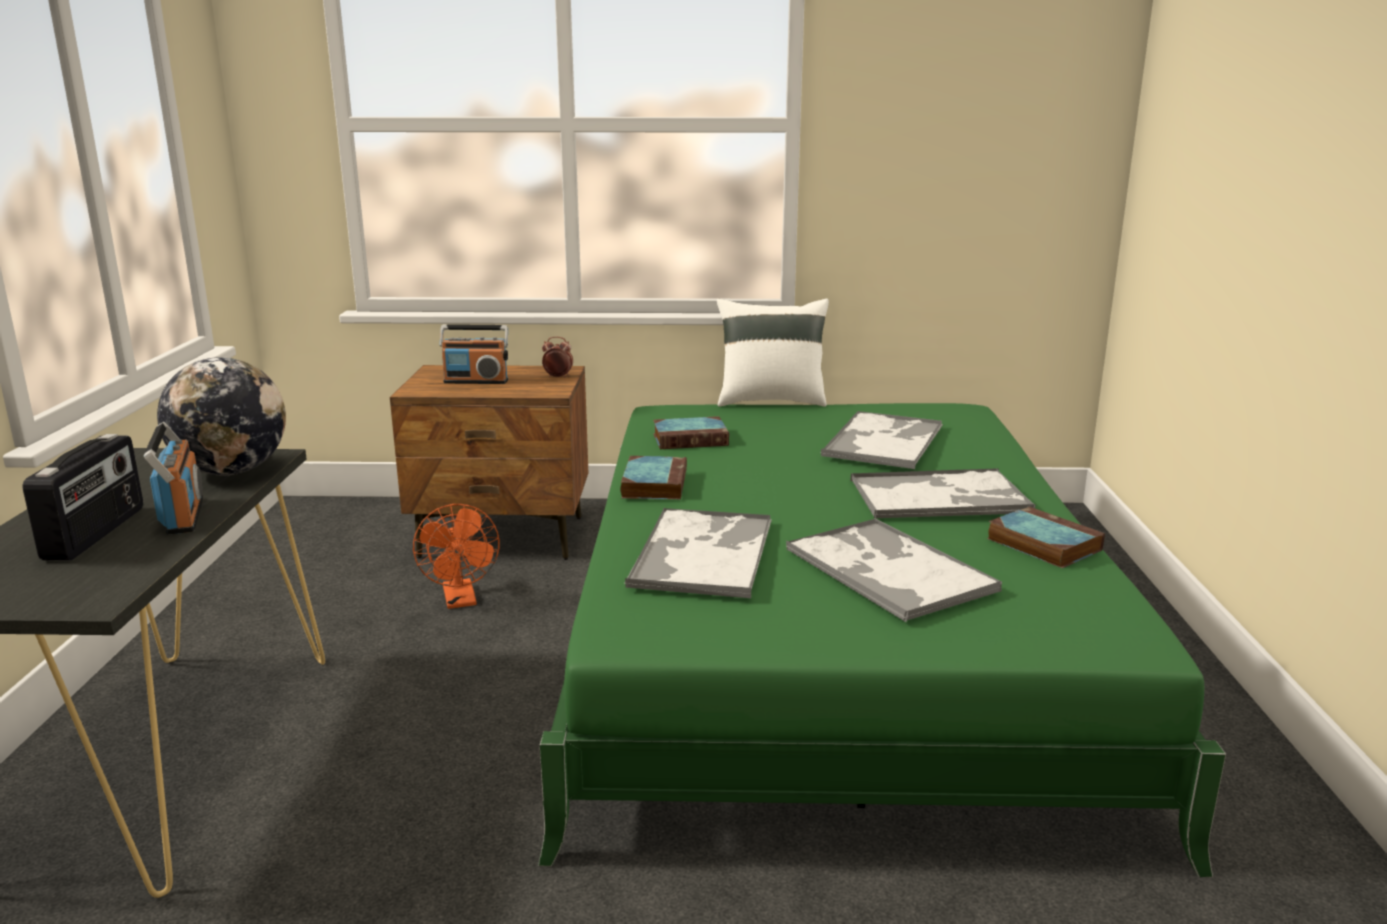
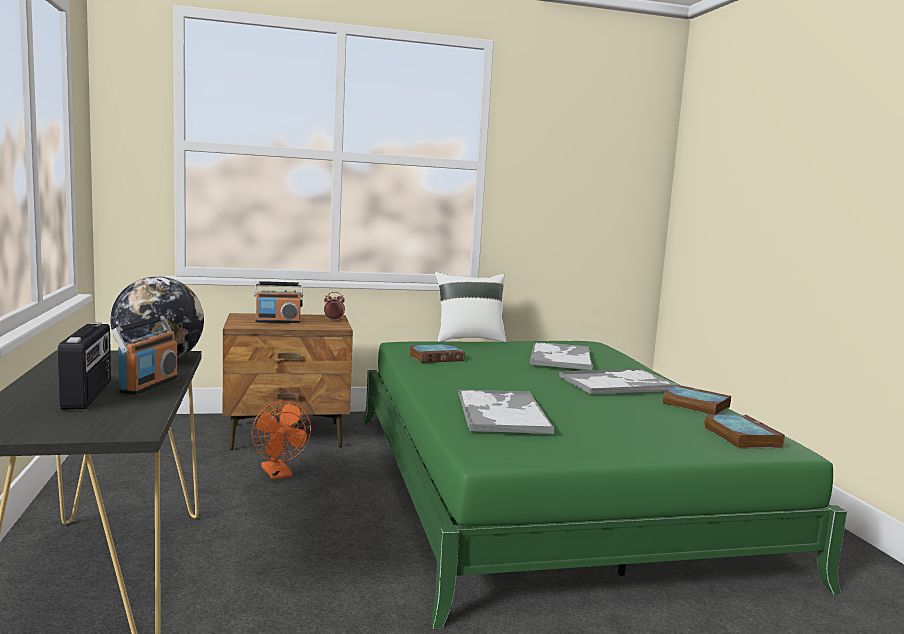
camera: 15 degrees left, 10 degrees down
radio [143,422,203,535] -> radio turned 45 degrees clockwise [112,316,178,395]
book [620,456,687,500] -> book moved to [704,415,785,449]
tray [786,518,1002,622] -> none

